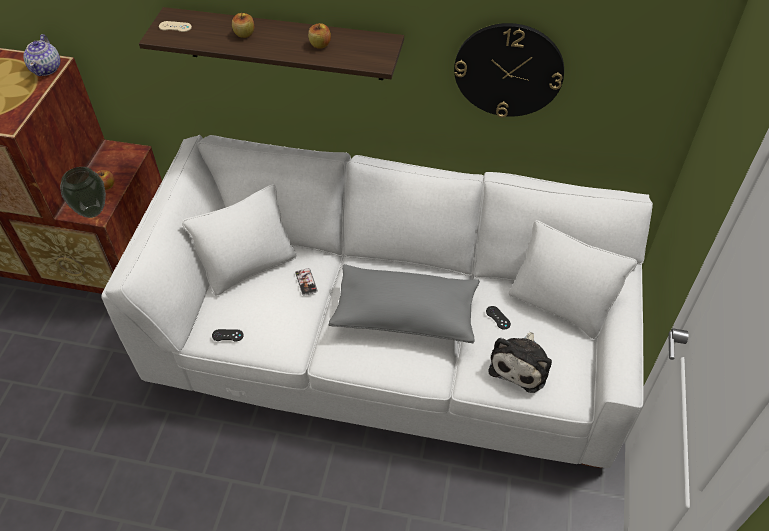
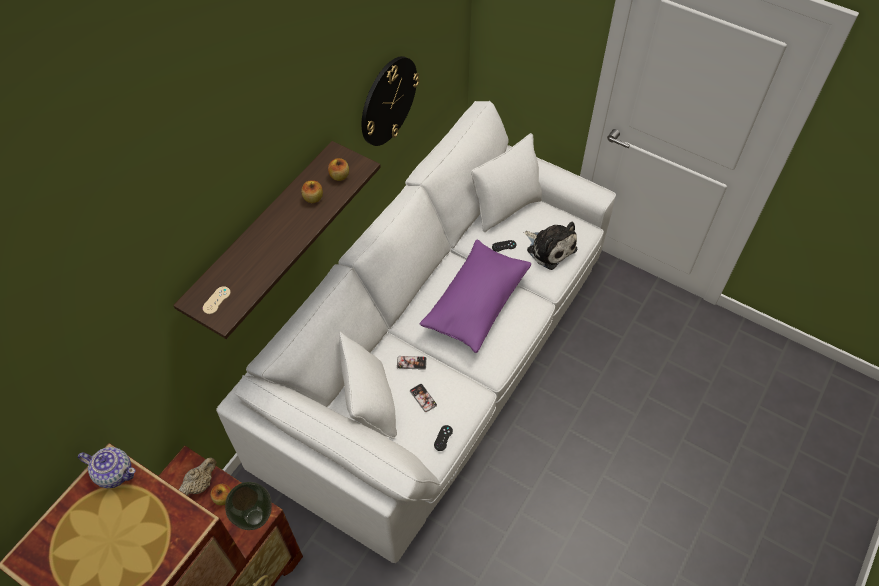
camera: 70 degrees left, 5 degrees up
apple [232,13,254,38] -> apple moved to [328,158,349,181]
grey pillow [329,264,480,343] -> purple pillow [420,240,531,353]
none -> beige teapot [179,457,216,496]
none -> phone [410,384,437,412]

